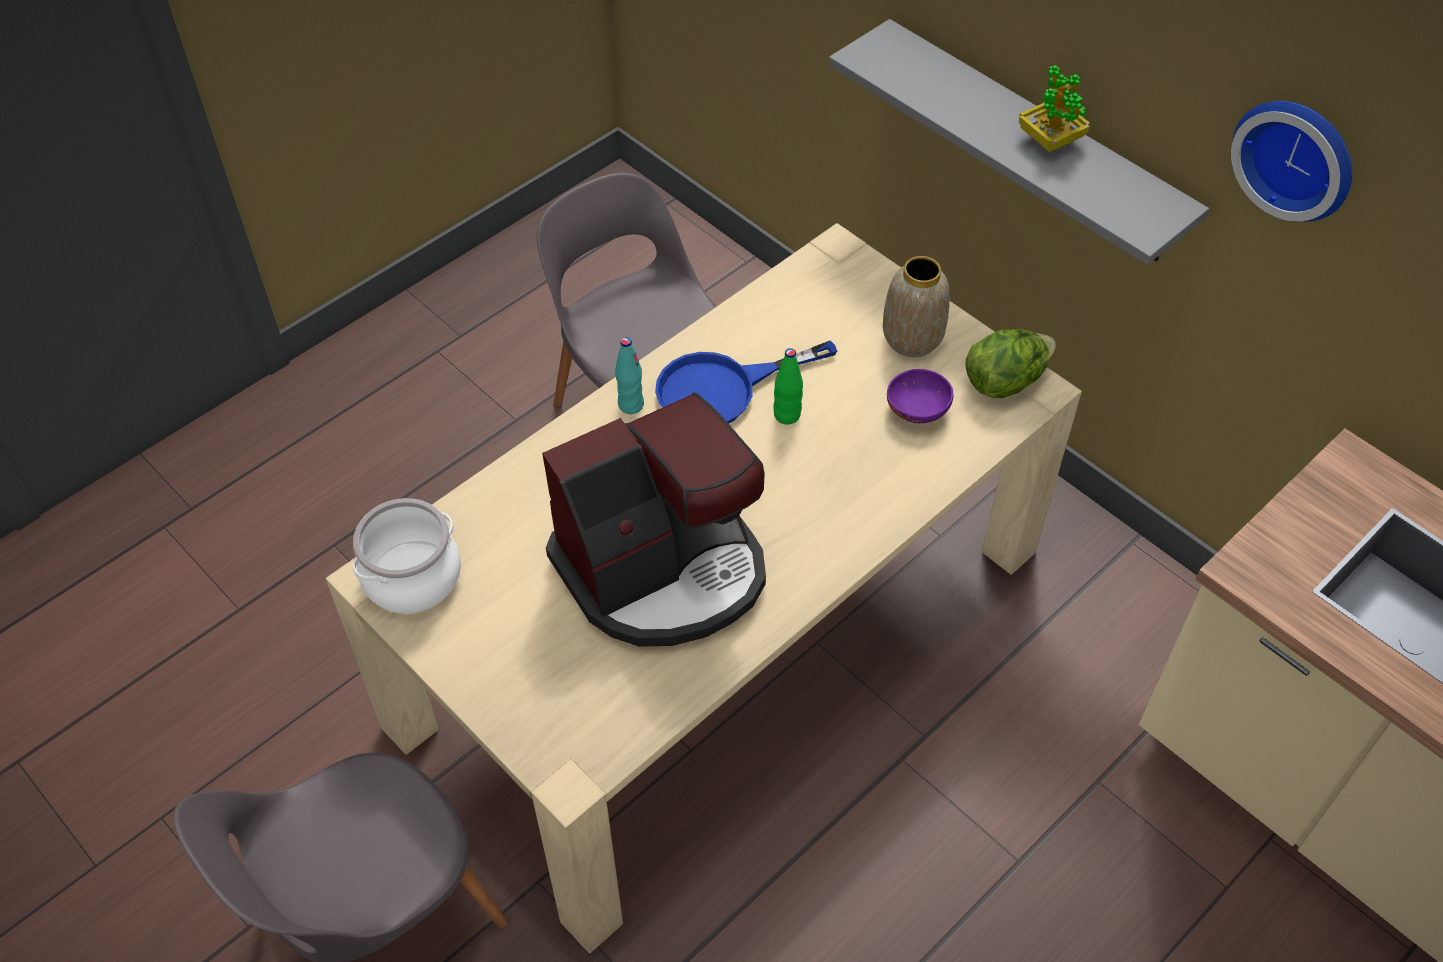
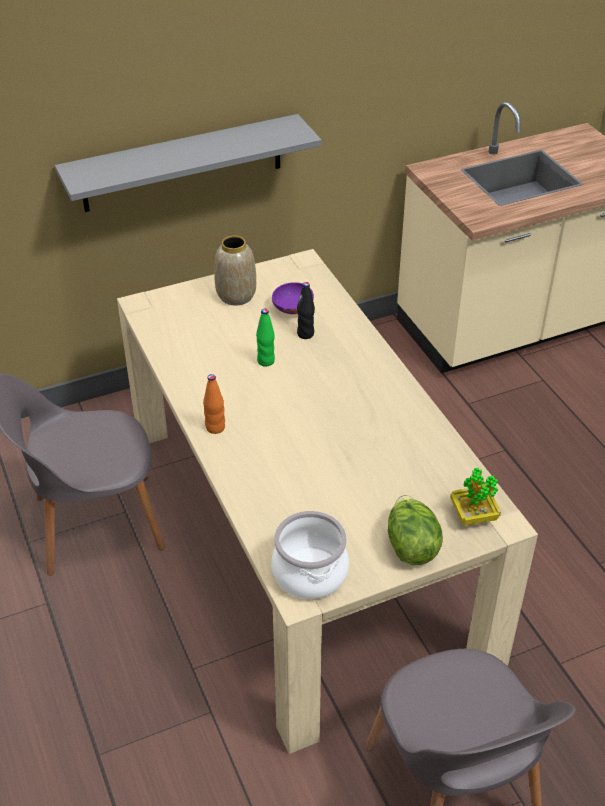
camera: 70 degrees left, 10 degrees down
coffee machine [542,392,766,647] -> none
turquoise bottle [615,337,644,414] -> orange bottle [203,374,225,434]
blue frying pan [655,340,837,424] -> none
lettuce [966,329,1056,398] -> lettuce moved to [388,495,443,565]
potted plant [1019,65,1090,152] -> potted plant moved to [450,468,501,526]
wall clock [1231,101,1352,222] -> none
none -> black bottle [297,282,315,339]

